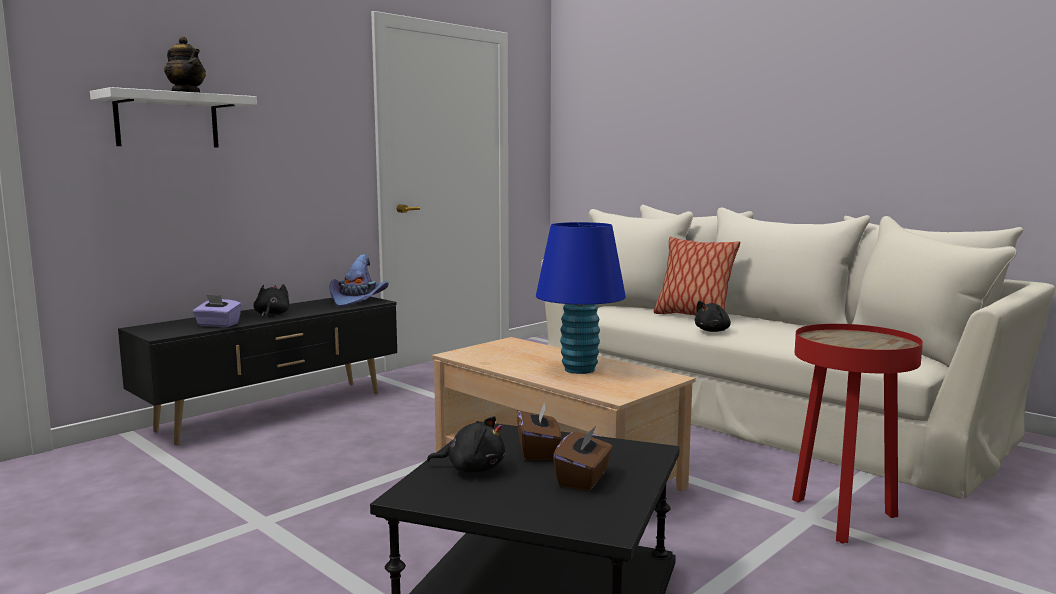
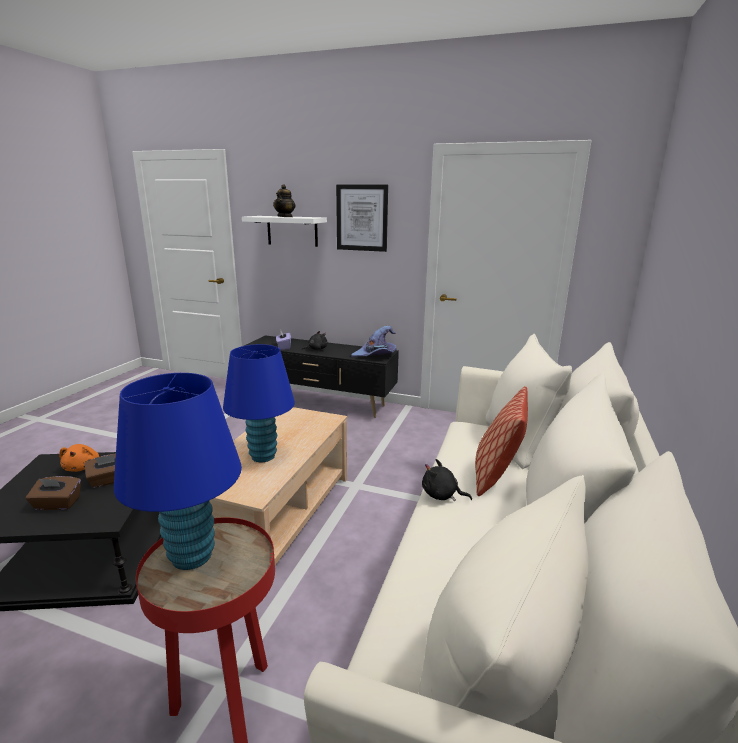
camera: 65 degrees right, 10 degrees up
black plush toy [427,416,505,472] -> orange plush toy [59,444,99,472]
none -> blue table lamp [114,373,242,570]
none -> picture [336,184,388,252]

